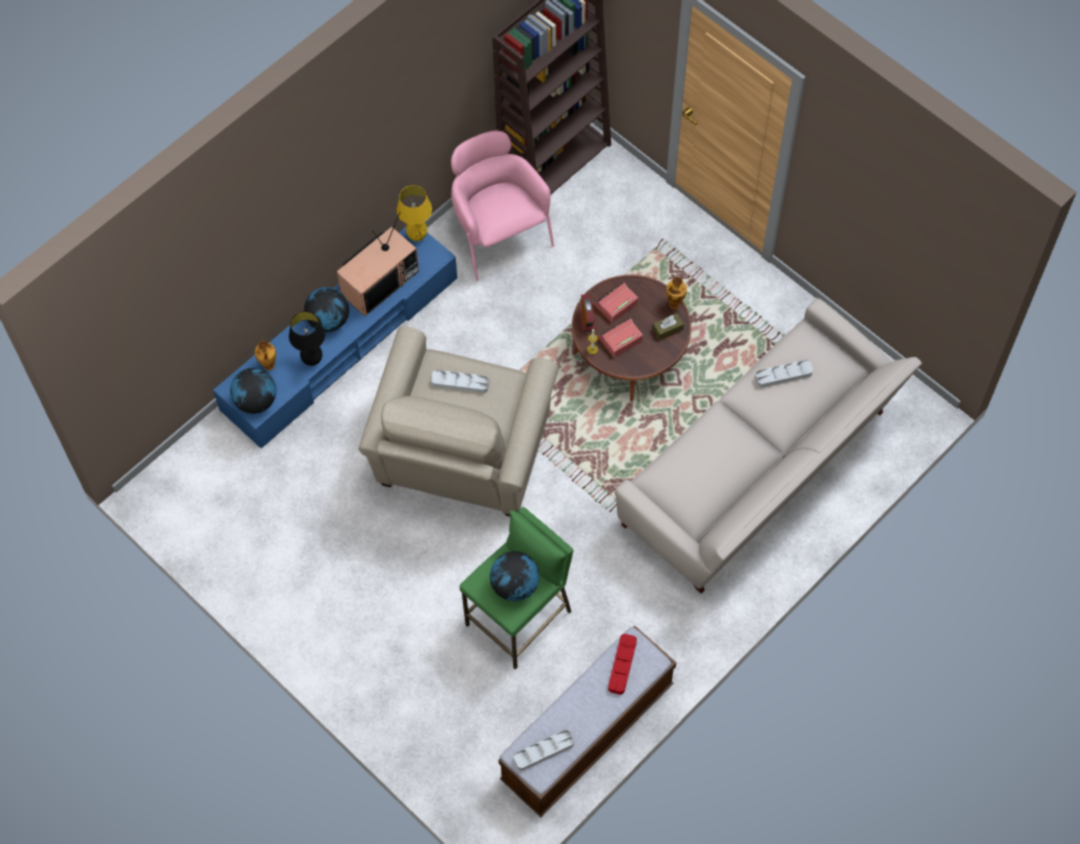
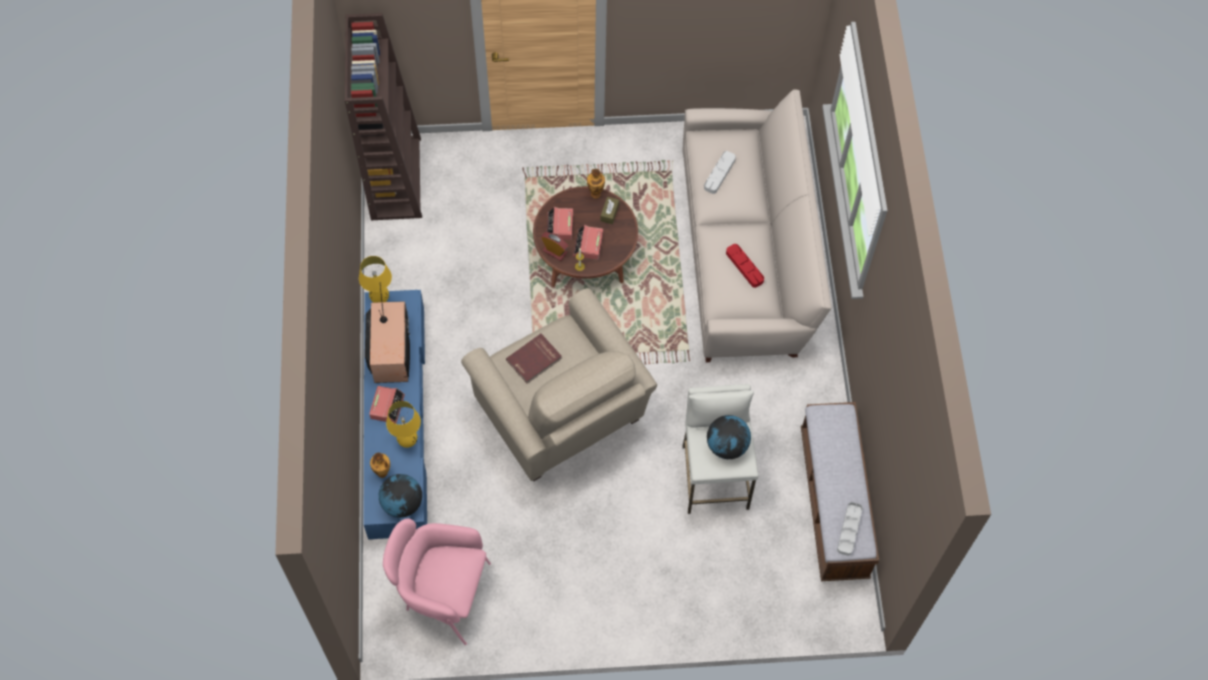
camera: 50 degrees left, 0 degrees up
black table lamp [289,311,325,366] -> yellow table lamp [386,401,421,448]
globe [304,287,349,332] -> alarm clock [369,386,405,424]
grey tray [431,370,489,393] -> red book [506,333,562,384]
pink armchair [451,130,554,281] -> pink armchair moved to [383,518,491,645]
green stool [459,507,574,670] -> white stool [682,384,759,514]
red tray [608,634,637,695] -> red tray moved to [726,244,764,288]

